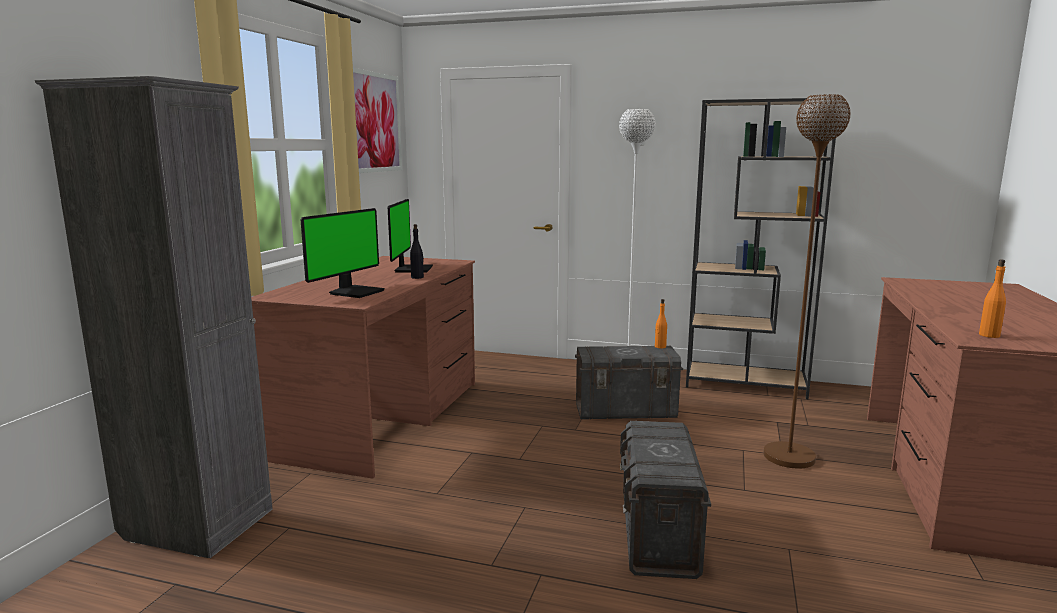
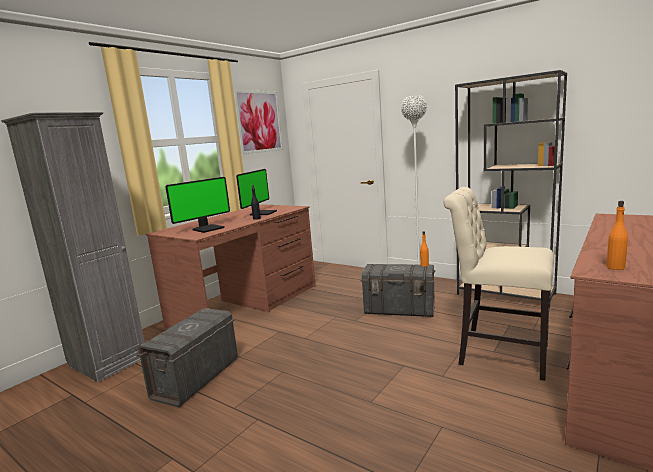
camera: 20 degrees right, 0 degrees up
grey storage box [620,421,711,579] -> grey storage box moved to [137,308,238,407]
brown floor lamp [764,94,851,468] -> beige stool [444,187,554,381]

